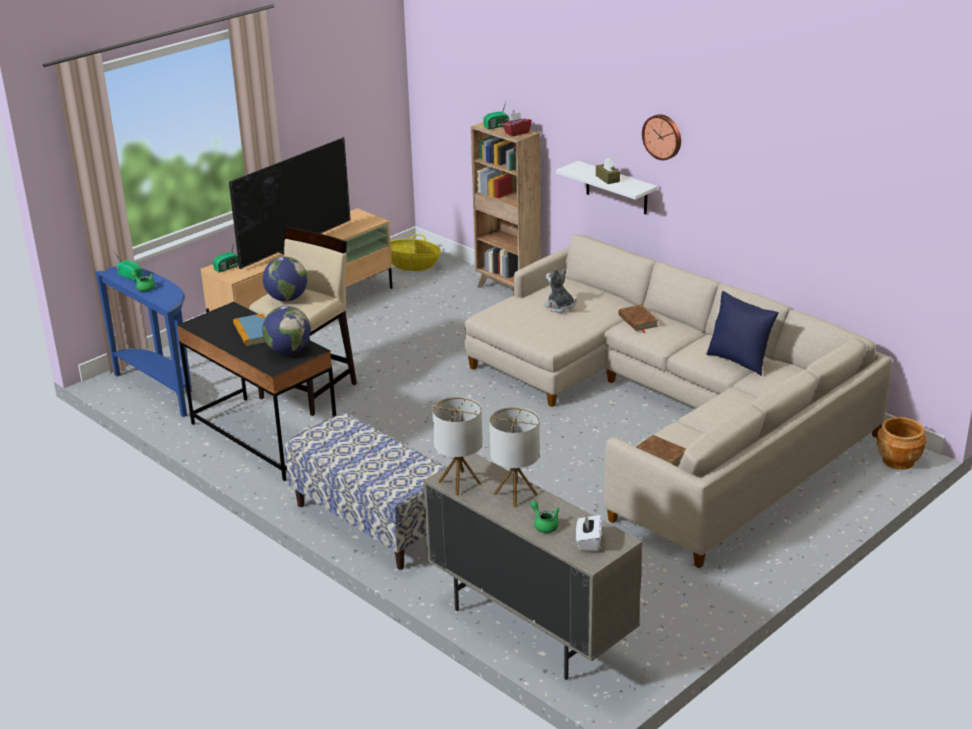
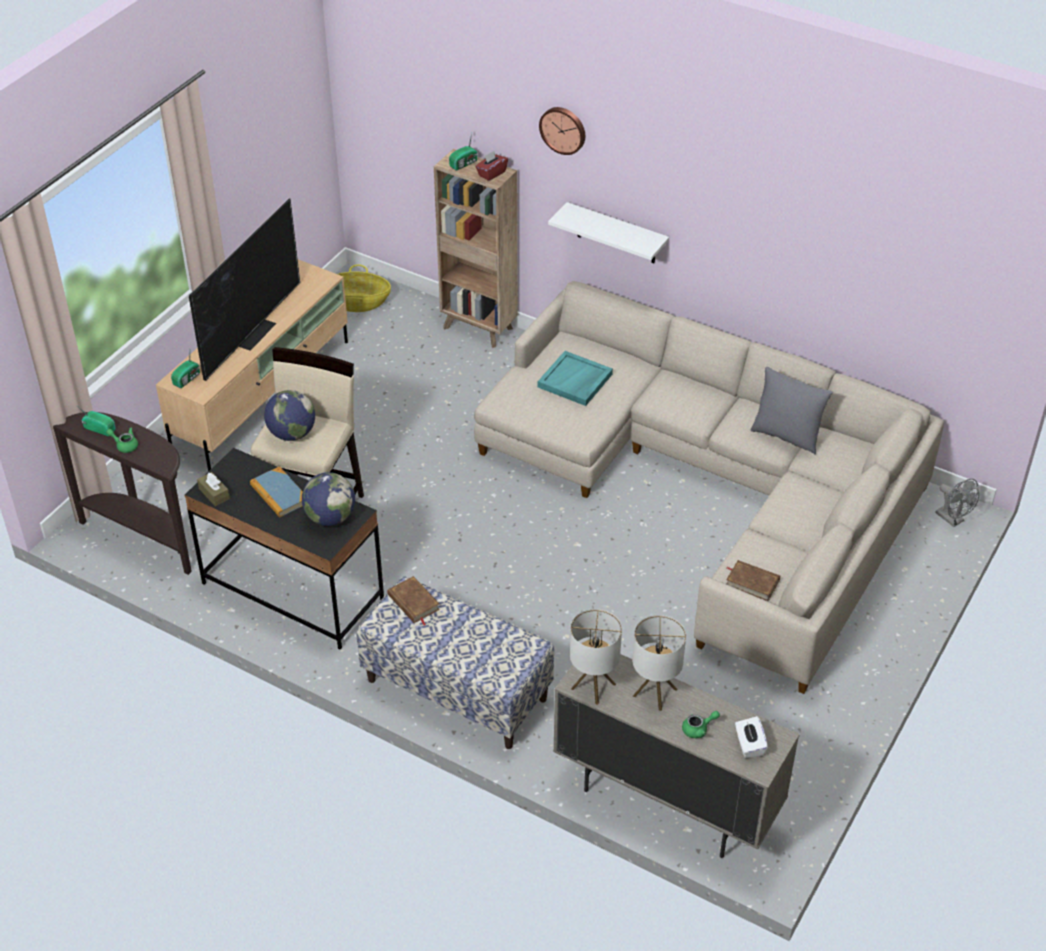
camera: 15 degrees left, 15 degrees up
blue console table [95,267,192,417] -> brown console table [53,412,192,575]
green teapot [530,500,559,533] -> green teapot turned 120 degrees clockwise [682,711,720,738]
plush toy [543,268,577,313] -> turquoise tray [538,351,613,406]
brown tissue box [596,158,620,184] -> brown tissue box moved to [197,472,230,506]
brown book [618,305,659,333] -> brown book moved to [388,576,440,625]
wall clock [642,114,681,160] -> wall clock moved to [539,107,585,155]
blue pillow [706,291,779,376] -> grey pillow [751,367,833,455]
brown planter [877,417,927,470] -> grey fan [936,479,979,527]

